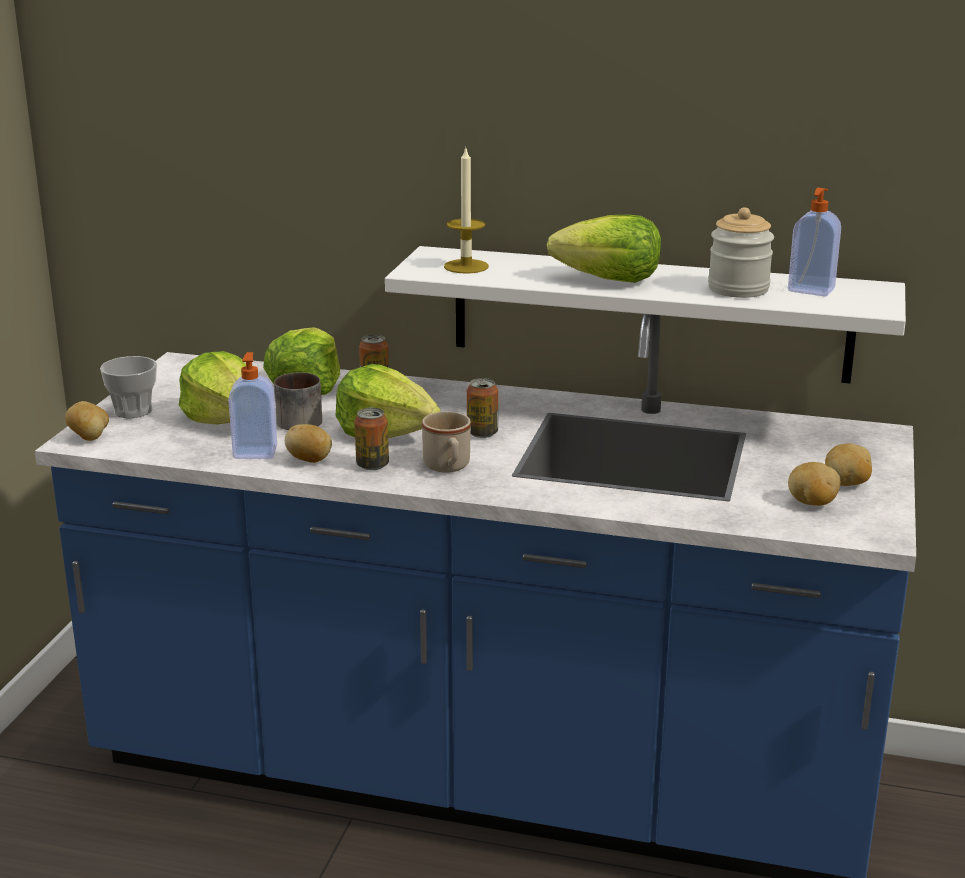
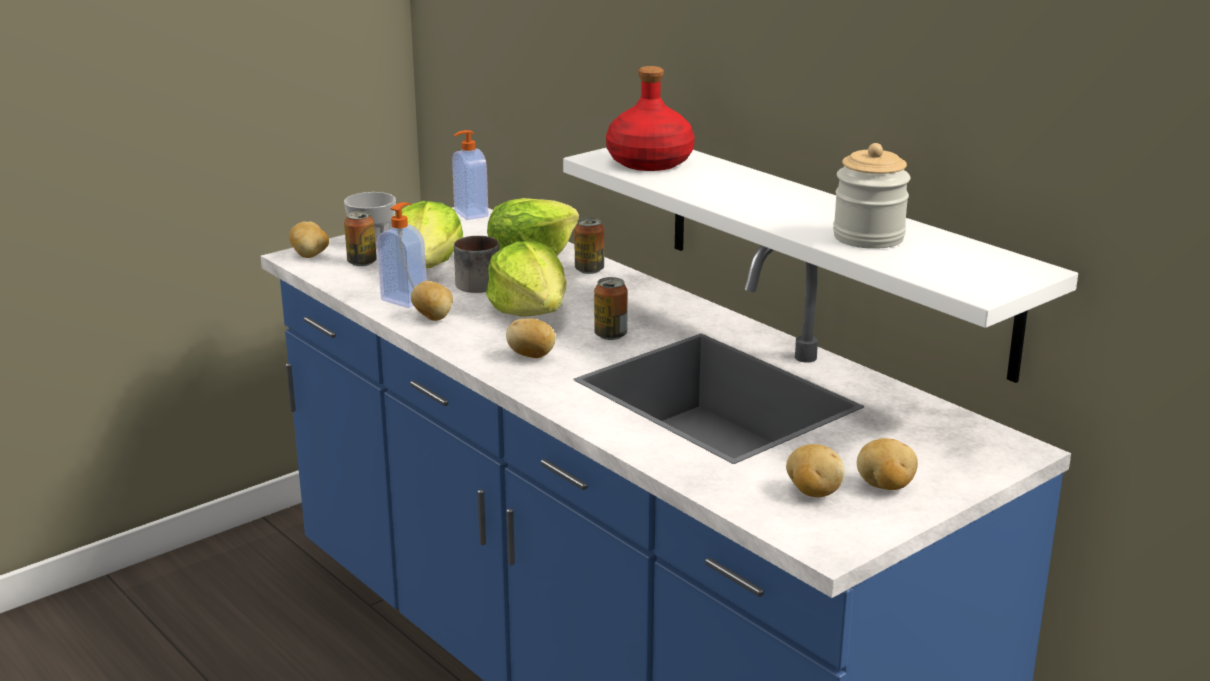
camera: 35 degrees right, 0 degrees up
can [354,408,389,470] -> can moved to [344,211,377,266]
beige mug [422,411,471,473] -> potato [506,318,556,358]
candle [444,147,489,274] -> red bottle [606,66,695,171]
lettuce [547,215,661,283] -> none
soap dispenser [788,187,841,297] -> soap dispenser moved to [452,130,488,220]

